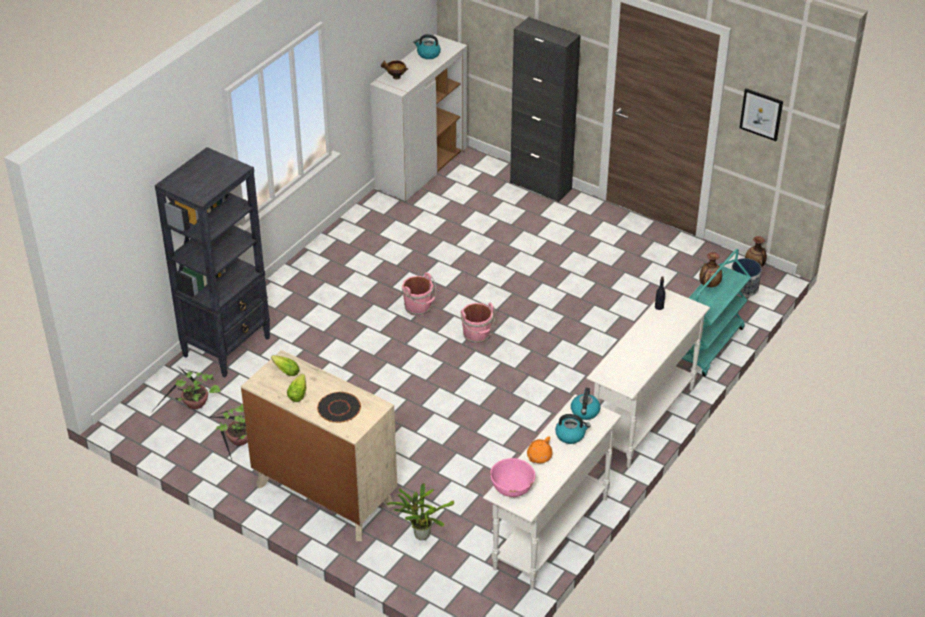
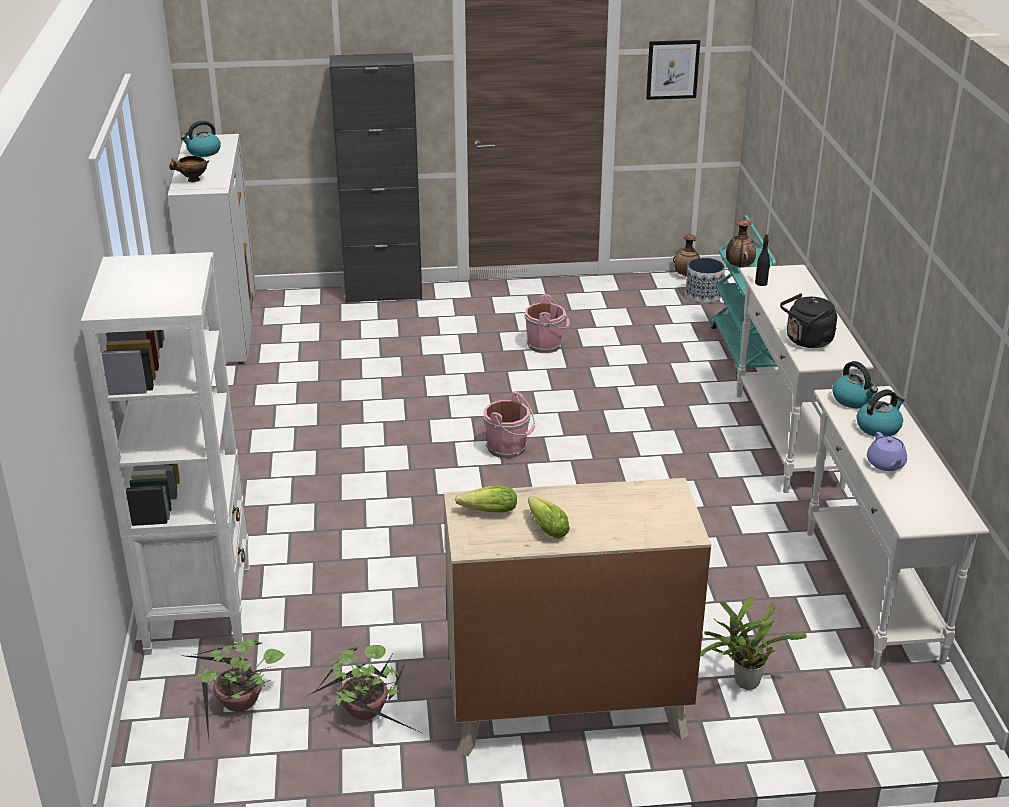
camera: 40 degrees left, 10 degrees down
black bookcase [155,147,270,377] -> white bookcase [81,252,250,655]
black plate [317,392,361,423] -> none
pink bucket [402,272,436,316] -> pink bucket moved to [524,294,570,353]
pink bowl [490,458,535,497] -> none
orange teapot [527,436,552,463] -> purple teapot [867,432,907,471]
none -> black kettle [780,293,837,348]

